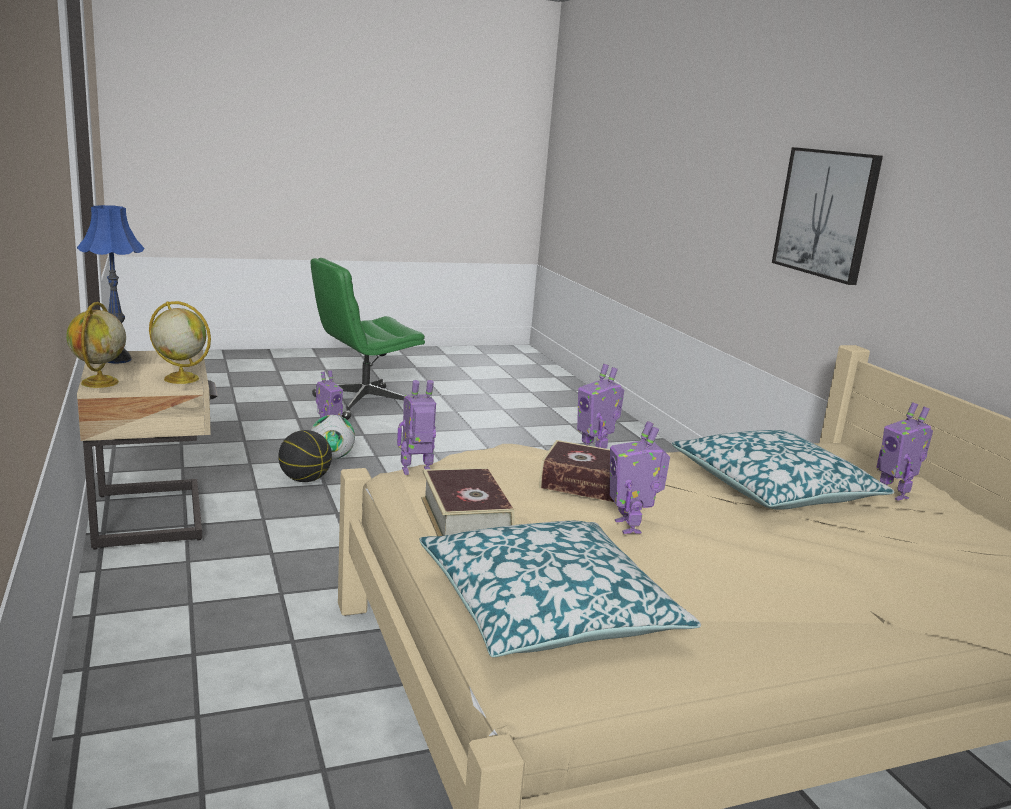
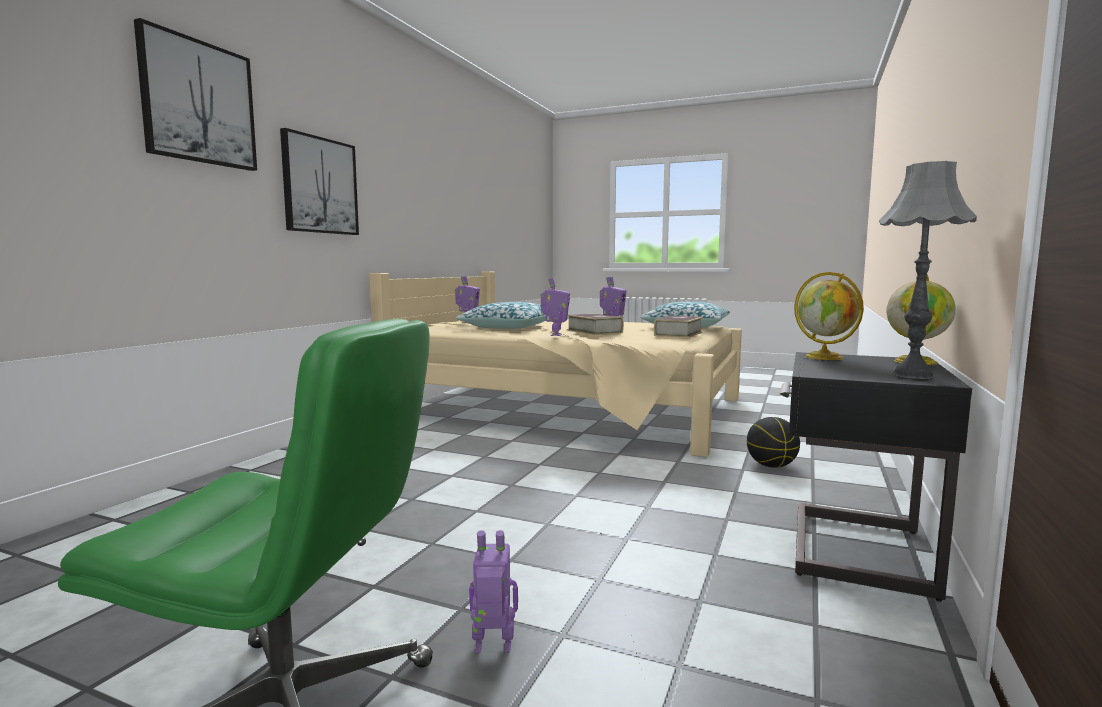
camera: 135 degrees left, 10 degrees down
blue table lamp [77,205,144,363] -> grey table lamp [879,161,977,379]
beige nightstand [77,350,217,550] -> black nightstand [780,352,972,602]
basketball [278,430,332,482] -> basketball moved to [747,417,800,468]
football [311,415,355,459] -> none
toy robot [397,380,436,475] -> none
none -> picture [134,18,257,171]

